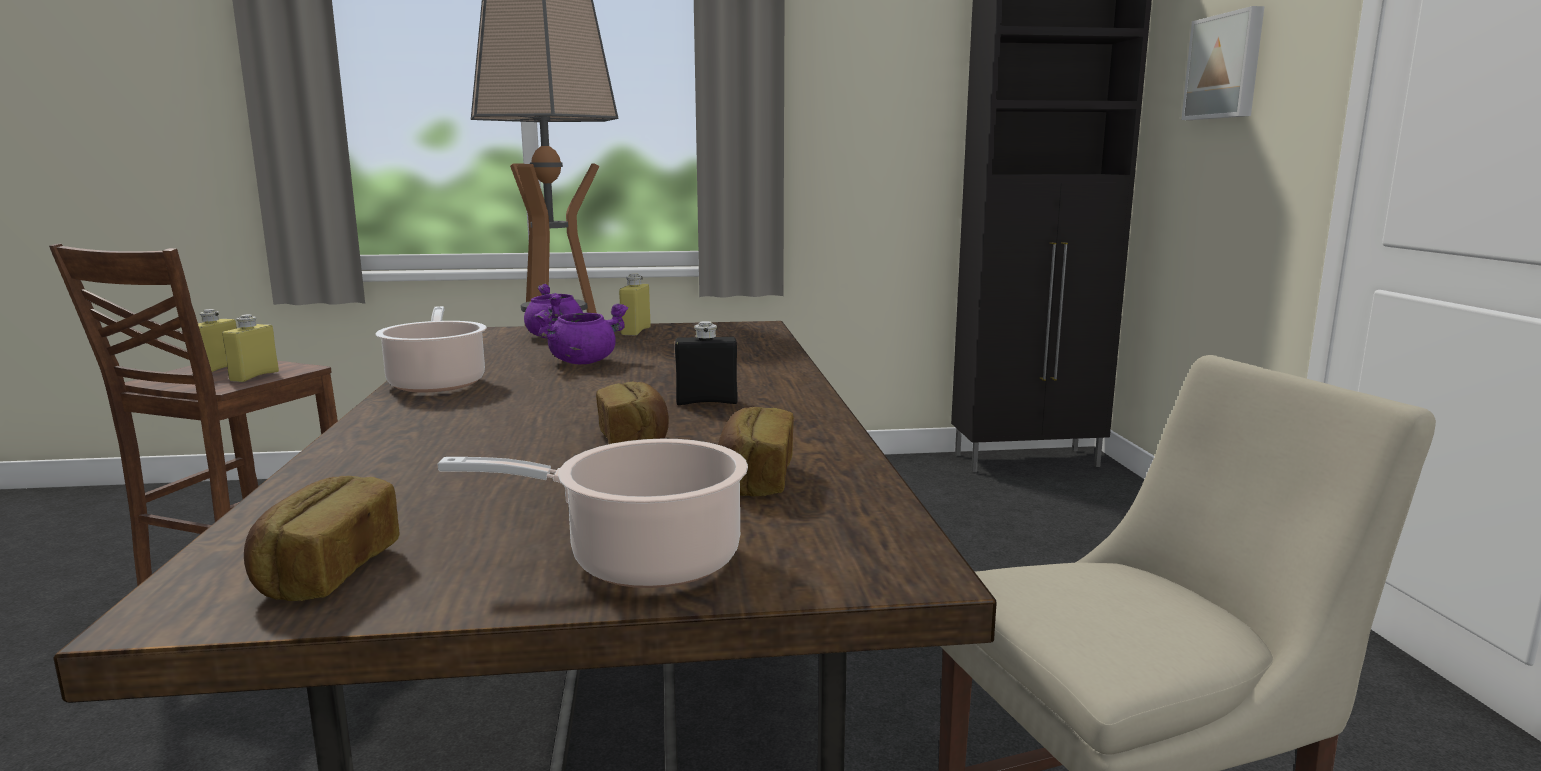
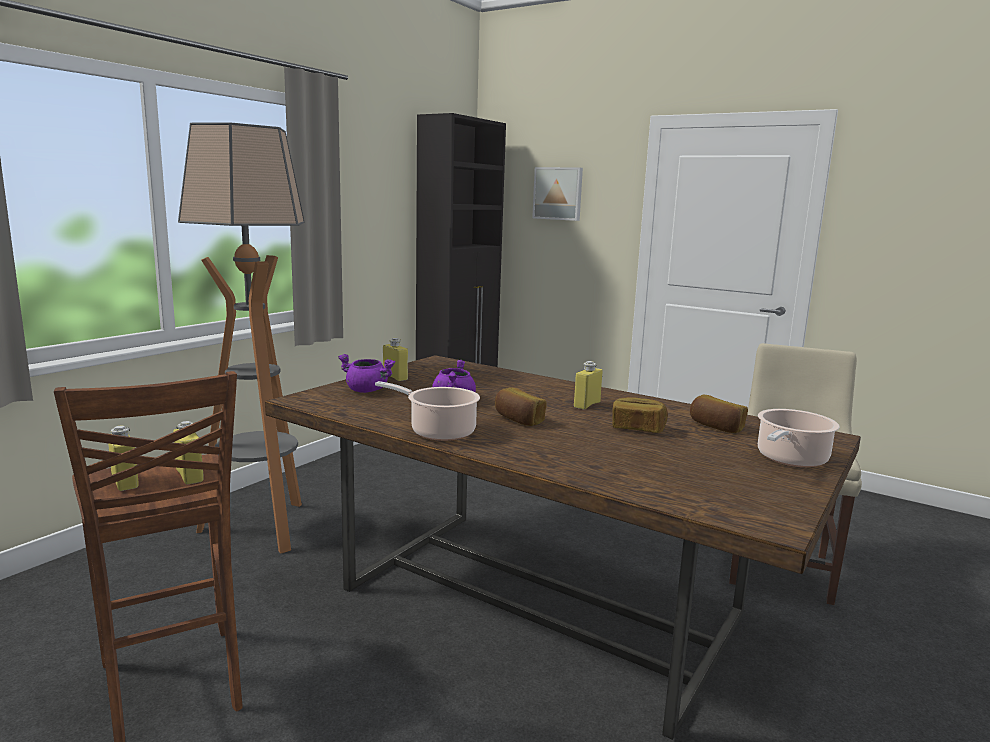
camera: 50 degrees left, 0 degrees up
bread [244,476,400,601] -> bread moved to [495,388,547,426]
black bottle [675,321,738,405] -> yellow bottle [574,361,602,409]

